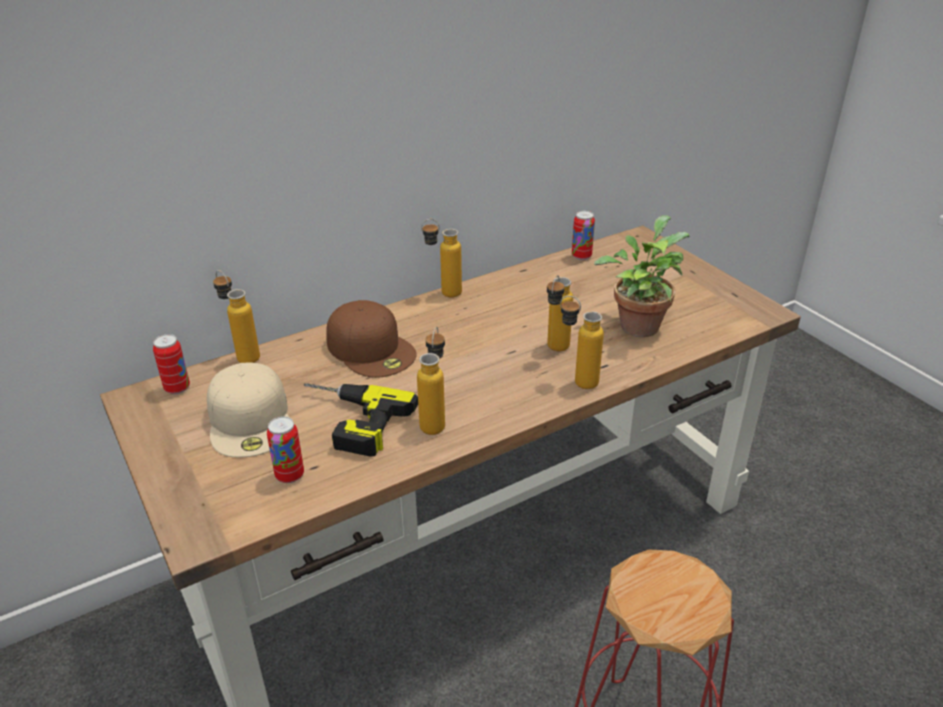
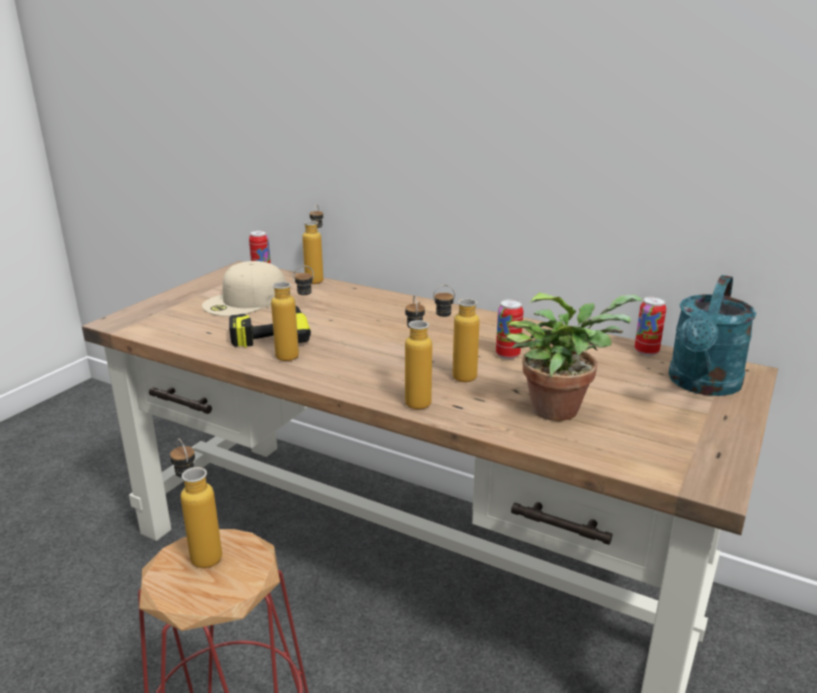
camera: 60 degrees right, 10 degrees down
can [267,416,304,483] -> can moved to [496,299,523,359]
brown cap [326,300,417,378] -> none
bottle [421,219,462,298] -> bottle moved to [170,438,222,568]
none -> turquoise watering can [668,275,756,396]

